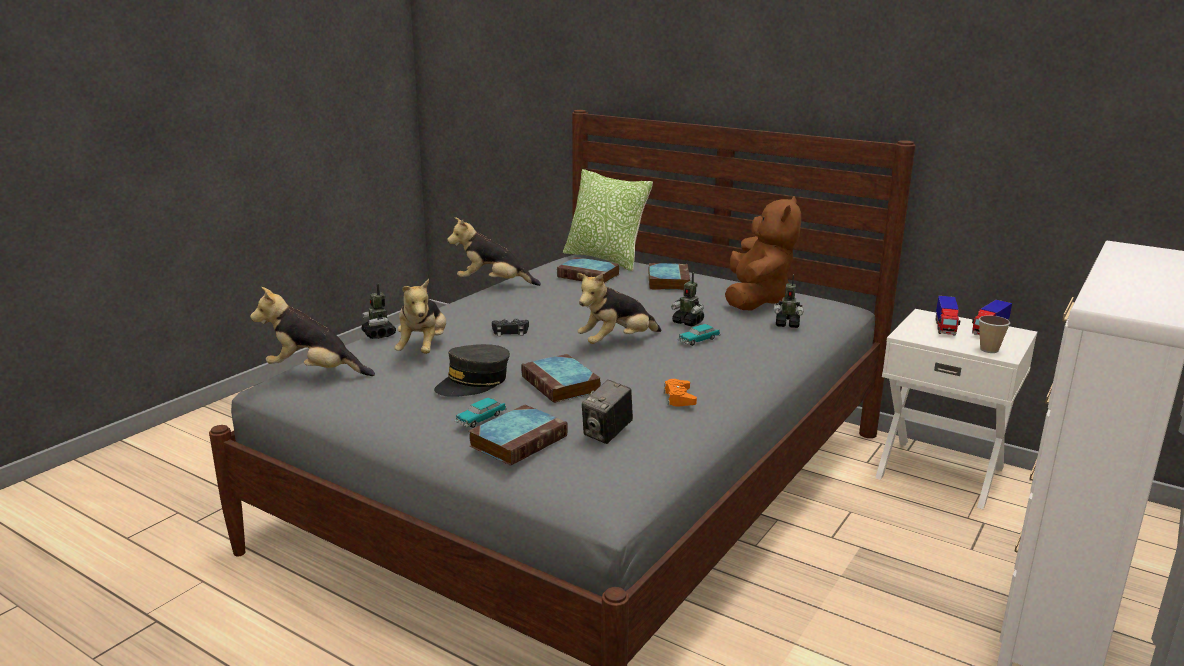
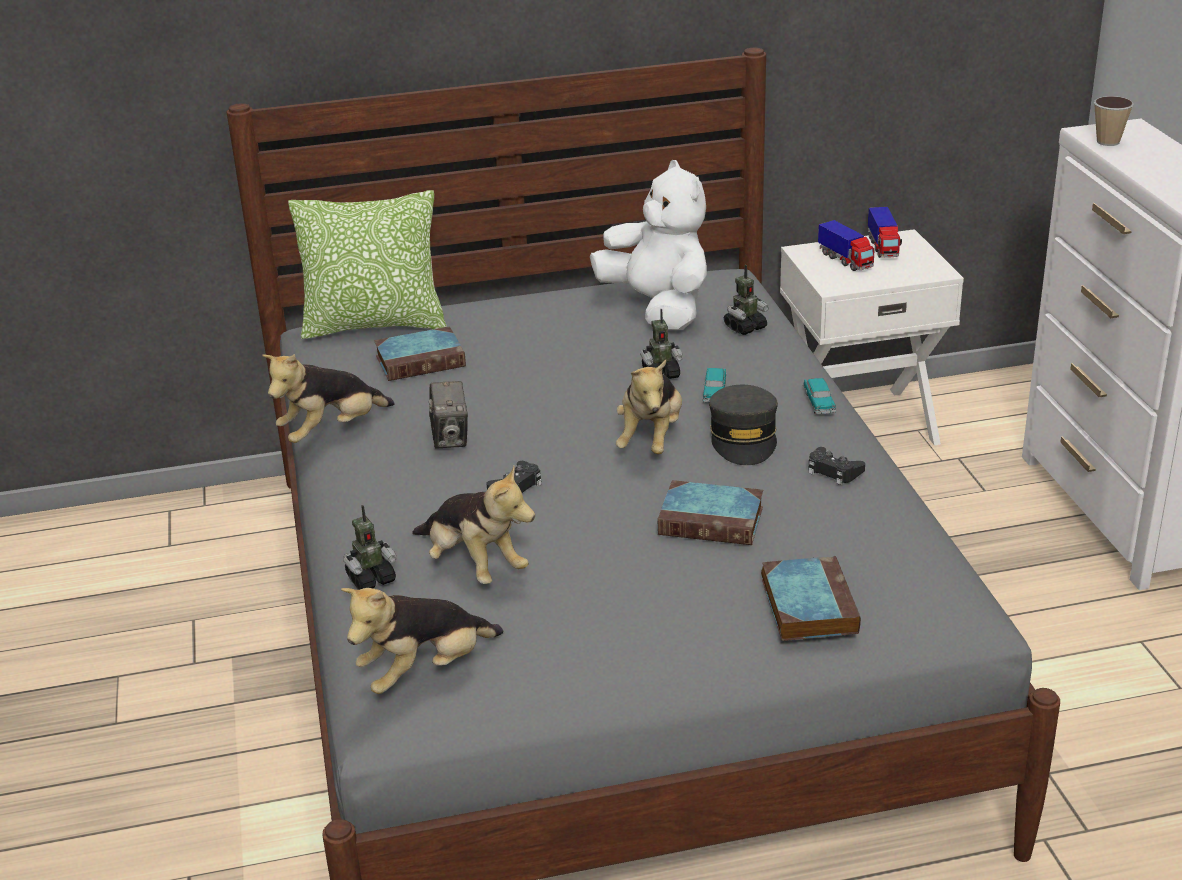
camera: 45 degrees left, 10 degrees up
toy robot [361,284,396,339] -> toy robot turned 45 degrees counterclockwise [344,505,397,590]
grey cap [434,344,510,397] -> grey cap moved to [709,385,778,465]
toy car [455,398,507,428] -> toy car moved to [803,378,836,414]
camera [582,379,633,444] -> camera moved to [429,381,468,449]
book [648,263,690,290] -> none
orange game controller [663,379,697,407] -> black game controller [808,447,865,485]
brown plush toy [725,196,801,310] -> white plush toy [590,160,707,330]
cup [979,315,1010,353] -> cup moved to [1094,96,1134,146]

